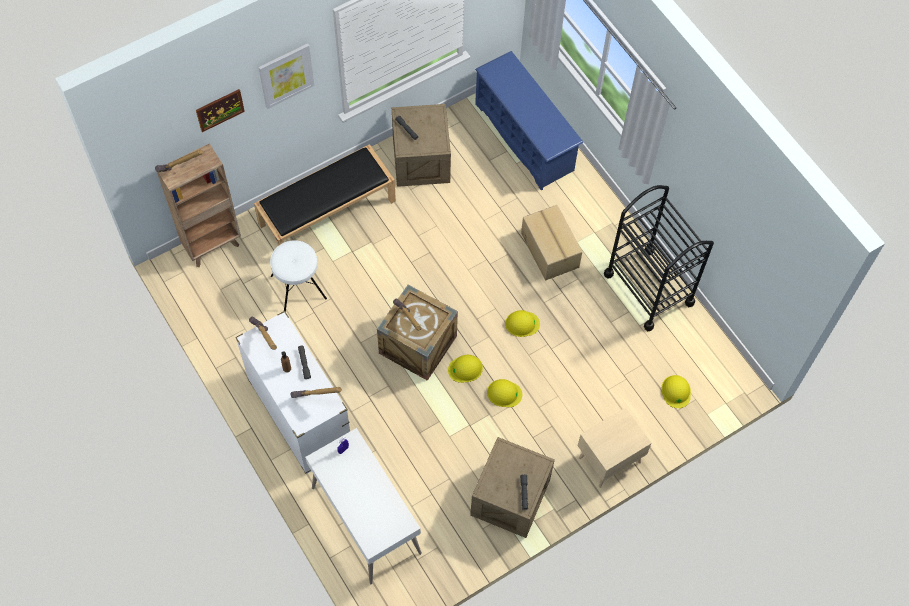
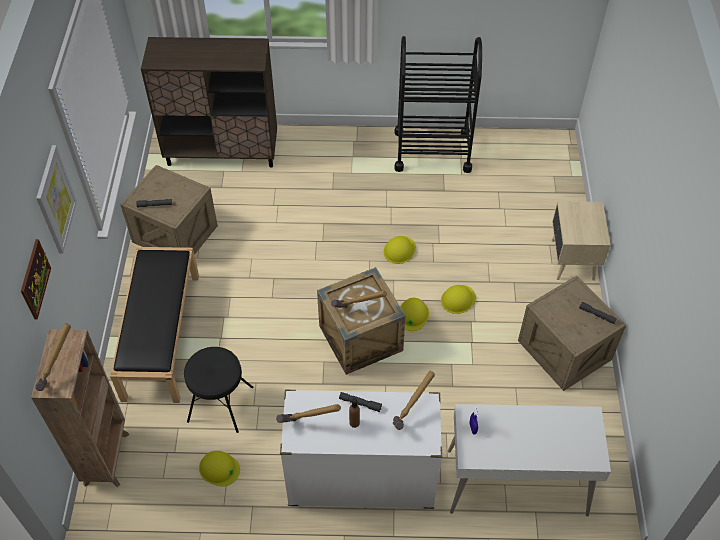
camera: 55 degrees left, 10 degrees down
white stool [270,240,327,312] -> black stool [184,347,254,433]
blue shoe rack [475,51,583,191] -> brown cabinet [141,37,277,168]
cardboard box [521,205,582,280] -> none
yellow hard hat [661,375,691,408] -> yellow hard hat moved to [199,451,240,486]

